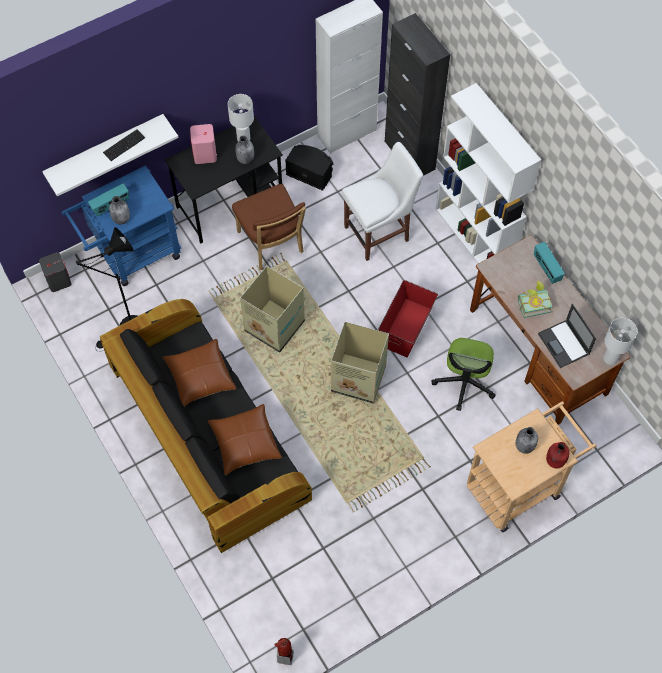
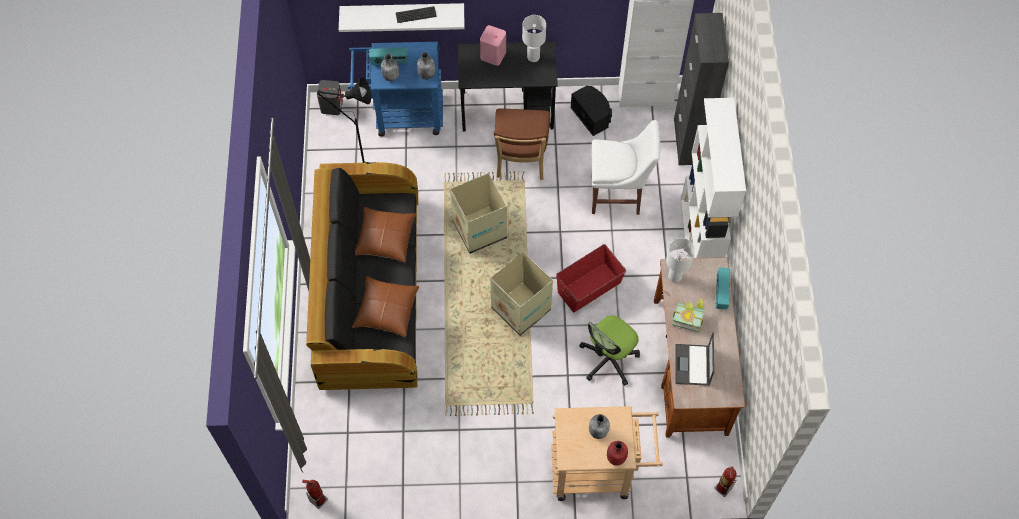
camera: 30 degrees right, 0 degrees up
grey bottle [235,135,254,164] -> grey bottle moved to [417,52,435,79]
white table lamp [603,318,638,365] -> white table lamp moved to [666,238,695,283]
none -> fire extinguisher [714,467,737,497]

